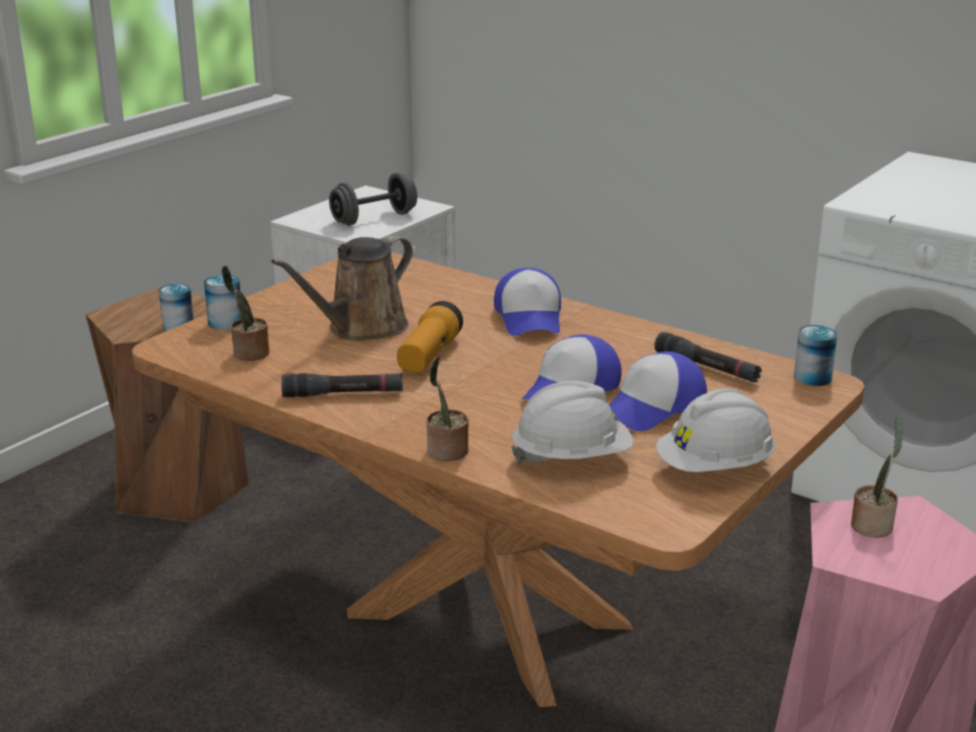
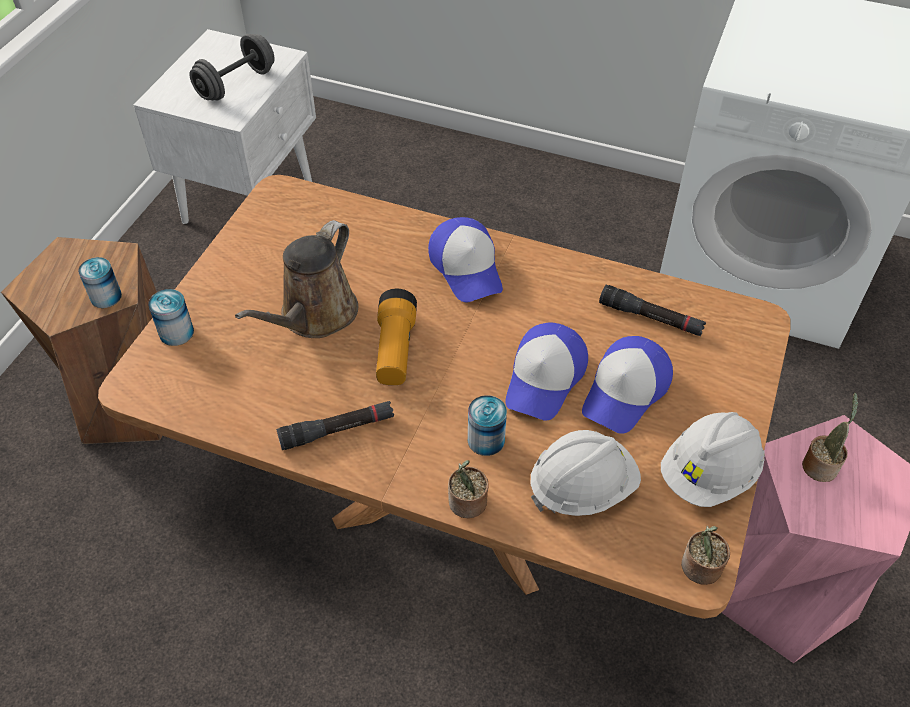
camera: 15 degrees left, 25 degrees up
potted plant [222,265,269,361] -> potted plant moved to [681,526,730,585]
can [794,325,837,386] -> can moved to [468,395,507,456]

